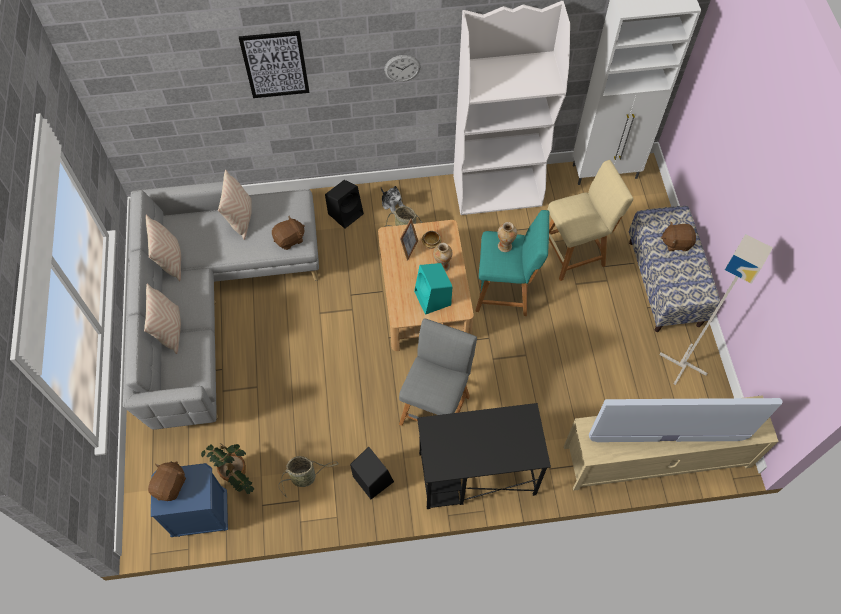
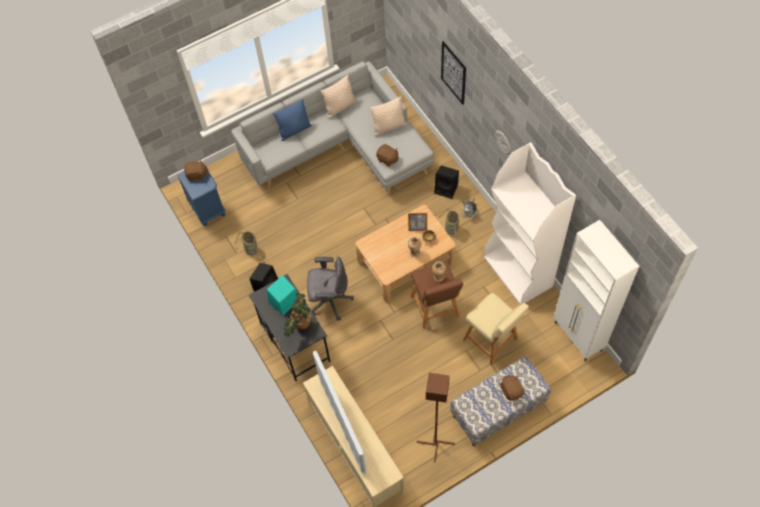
camera: 70 degrees right, 0 degrees up
beige pillow [144,283,181,354] -> blue pillow [273,99,312,141]
potted plant [201,443,254,494] -> potted plant moved to [283,293,311,337]
grey stool [399,318,477,426] -> grey office chair [307,256,354,321]
turquoise speaker [414,263,452,315] -> turquoise speaker moved to [267,275,297,315]
turquoise stool [476,210,549,316] -> brown stool [411,262,463,329]
grey floor lamp [659,234,773,385] -> brown floor lamp [416,373,455,462]

